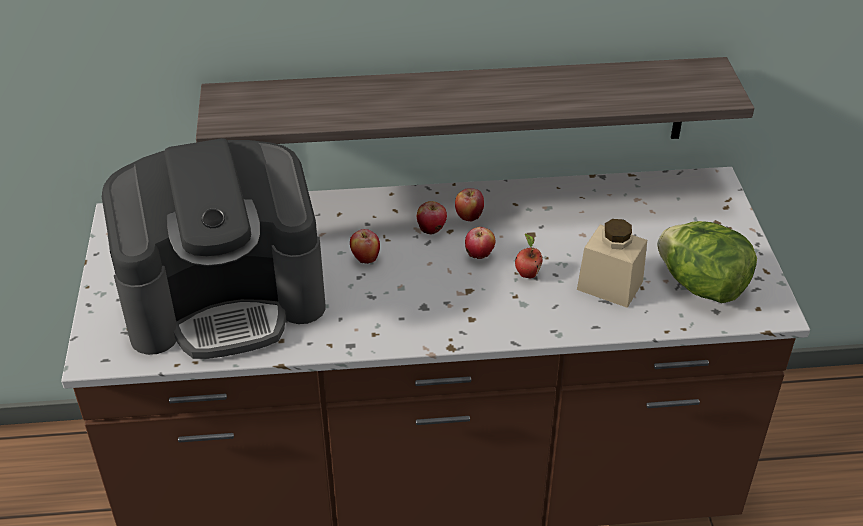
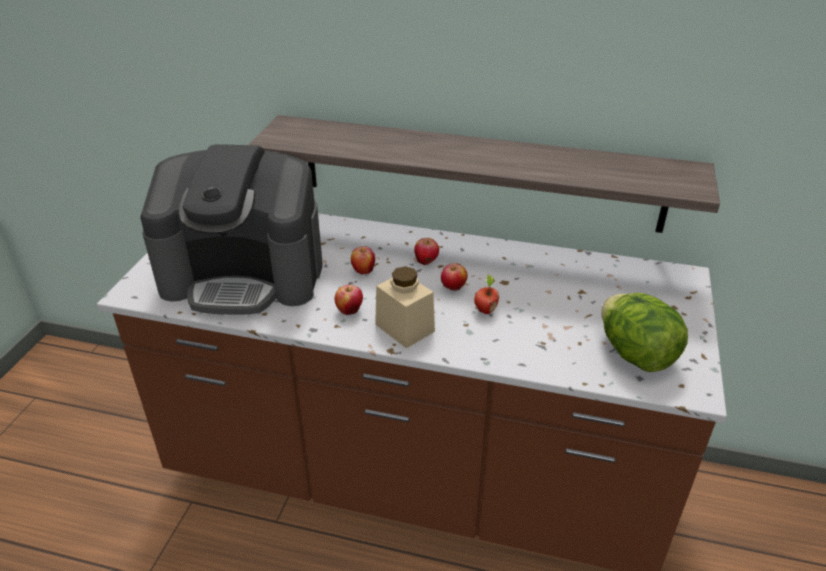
camera: 20 degrees right, 5 degrees down
apple [455,188,484,222] -> apple moved to [335,285,363,315]
beige jar [577,219,647,308] -> beige jar moved to [375,266,435,348]

